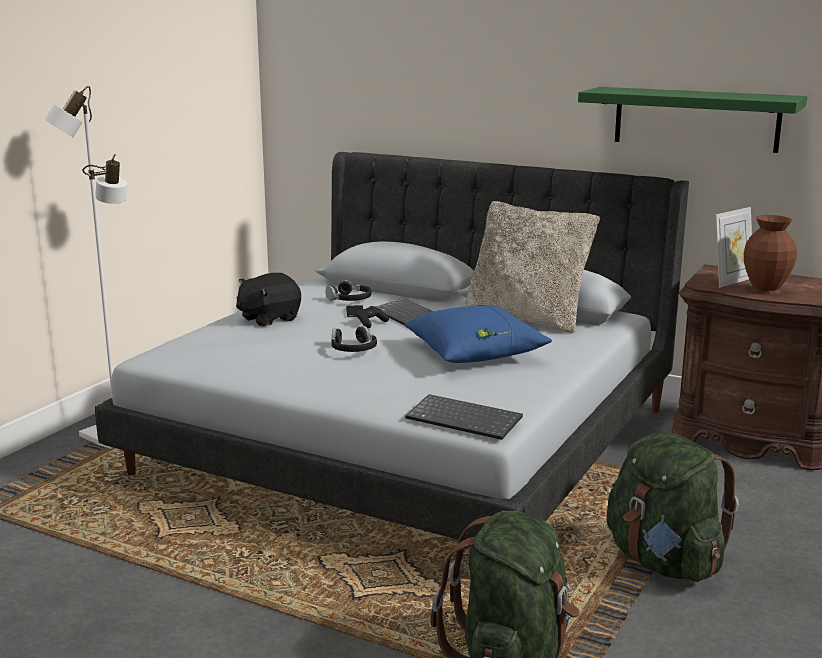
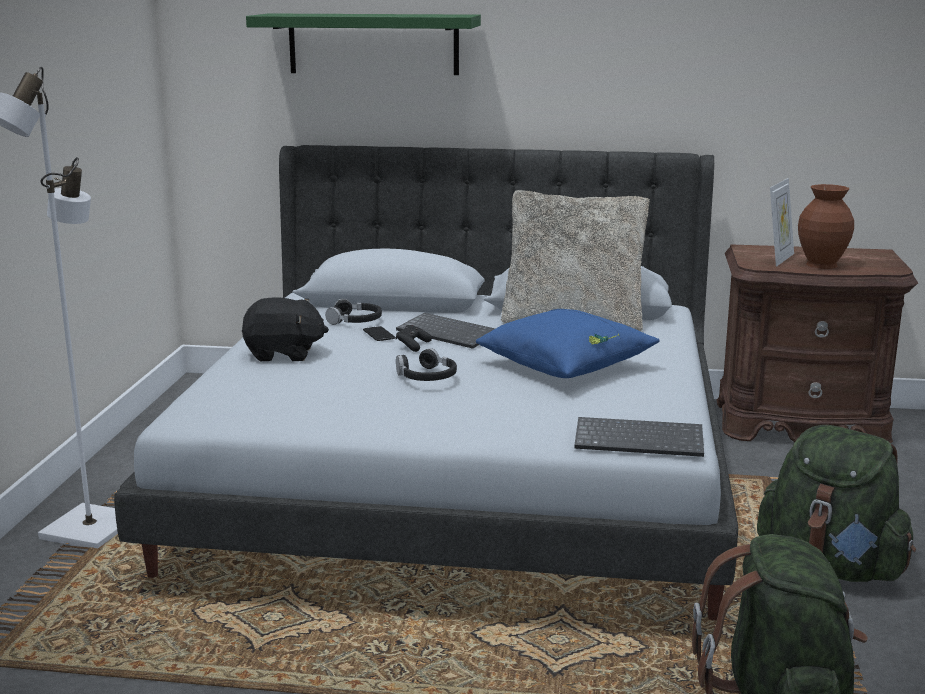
camera: 20 degrees left, 0 degrees up
black plush toy [236,273,301,327] -> black plush toy turned 120 degrees counterclockwise [242,297,329,361]
green shelf [578,87,807,153] -> green shelf moved to [246,14,481,75]

